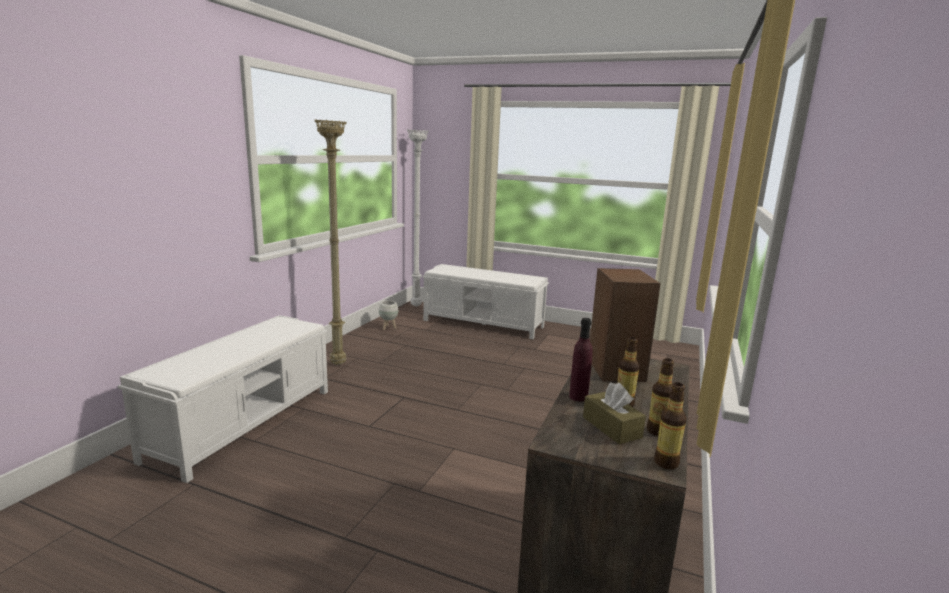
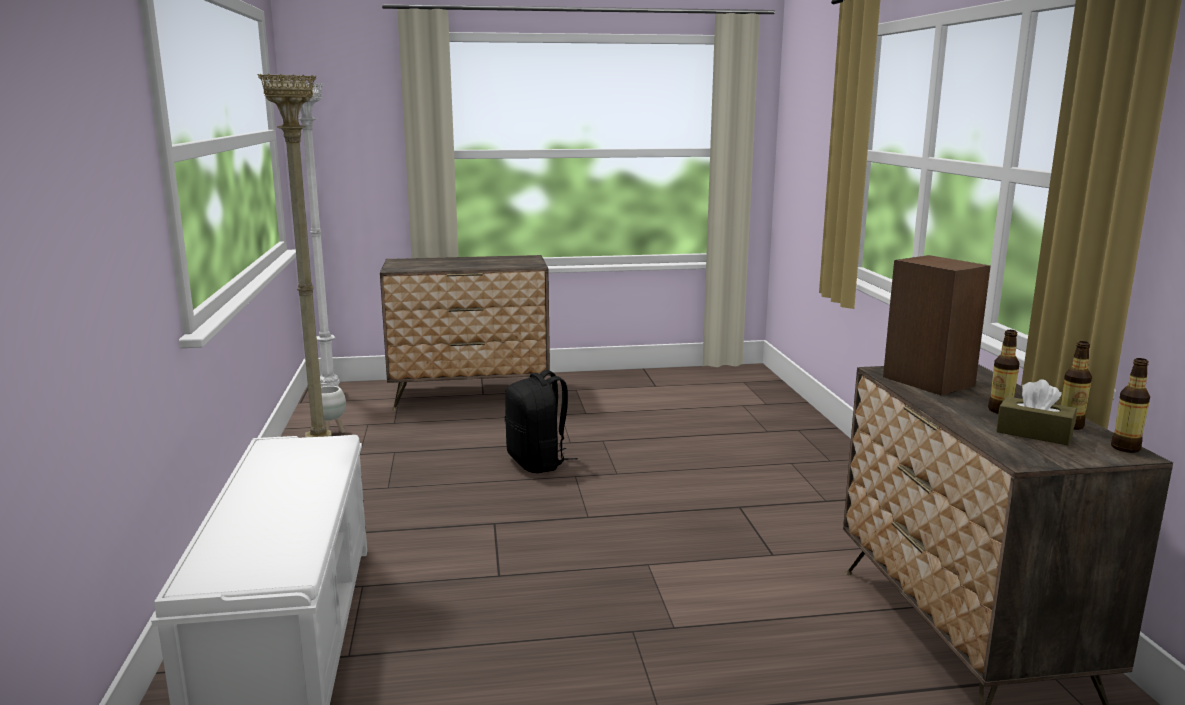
camera: 30 degrees left, 0 degrees up
white bench [422,264,549,339] -> dresser [380,255,550,411]
purple bottle [569,318,593,402] -> none
none -> black backpack [505,370,578,473]

